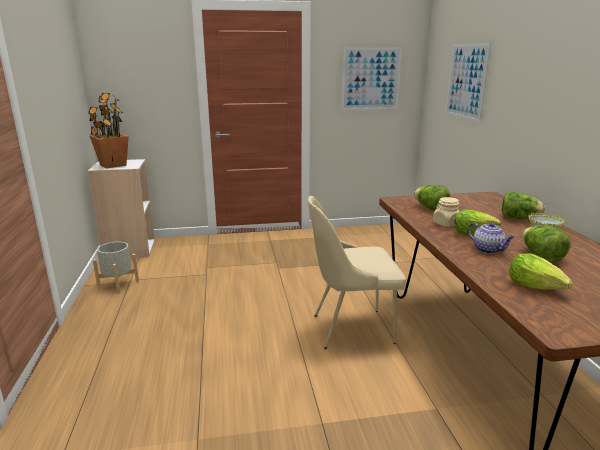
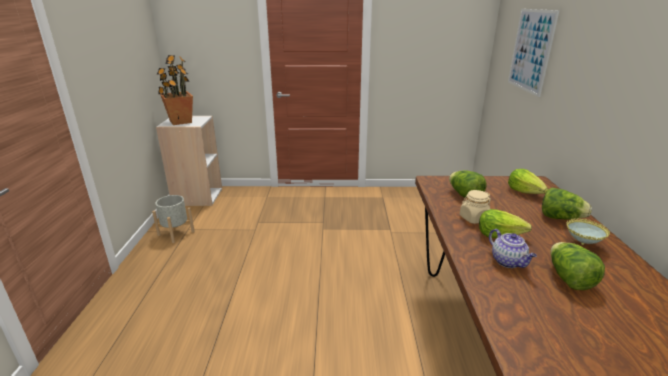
camera: 10 degrees right, 5 degrees up
beige chair [308,196,406,349] -> none
picture [342,47,402,110] -> none
lettuce [509,253,573,290] -> lettuce moved to [508,169,548,194]

